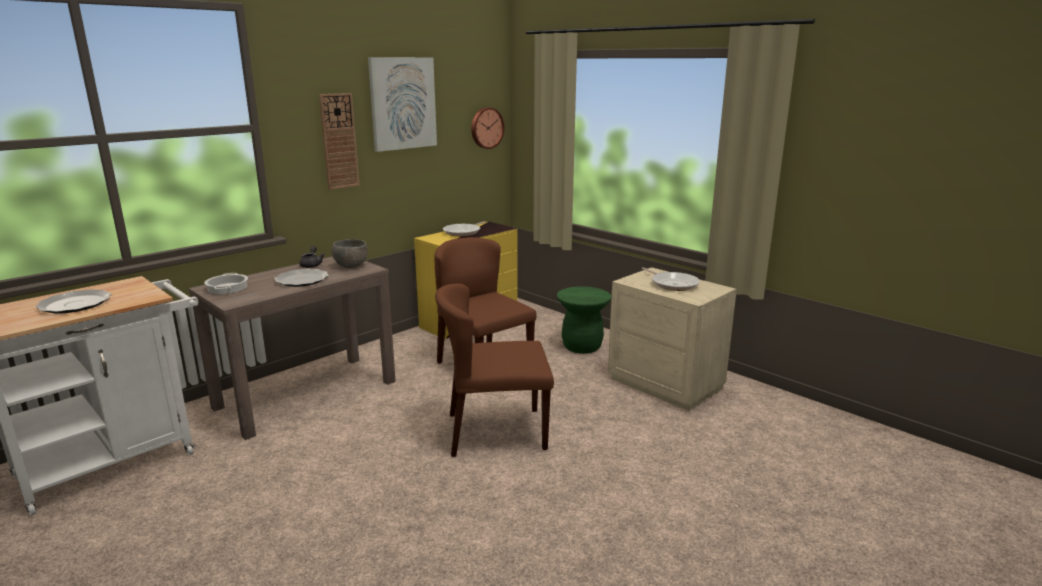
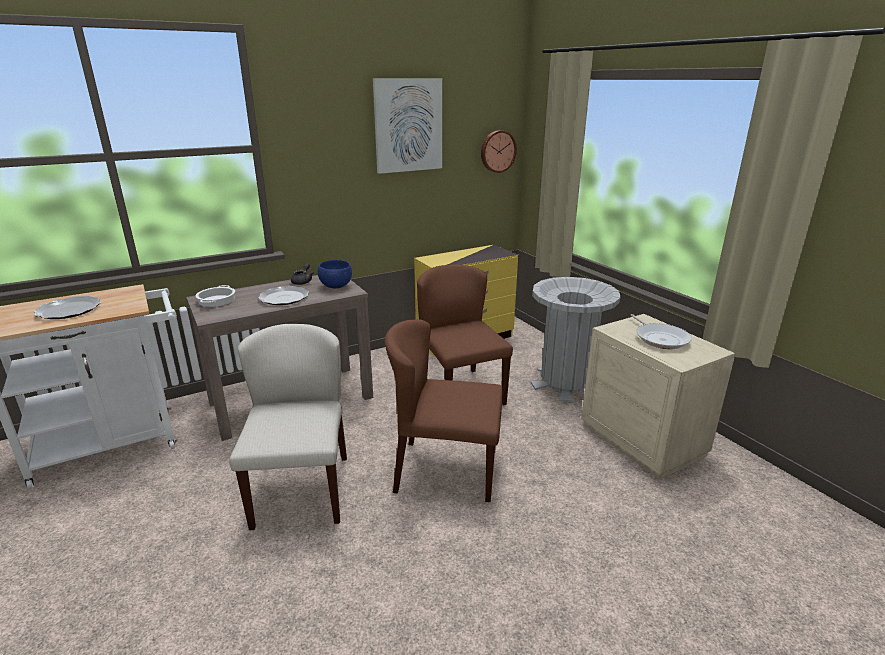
camera: 15 degrees right, 5 degrees up
wall clock [319,93,360,190] -> none
grey bowl [332,239,368,268] -> blue bowl [318,260,352,288]
frying pan [443,221,486,236] -> none
green stool [557,286,611,354] -> grey trash can [531,277,620,403]
none -> beige chair [229,324,347,530]

